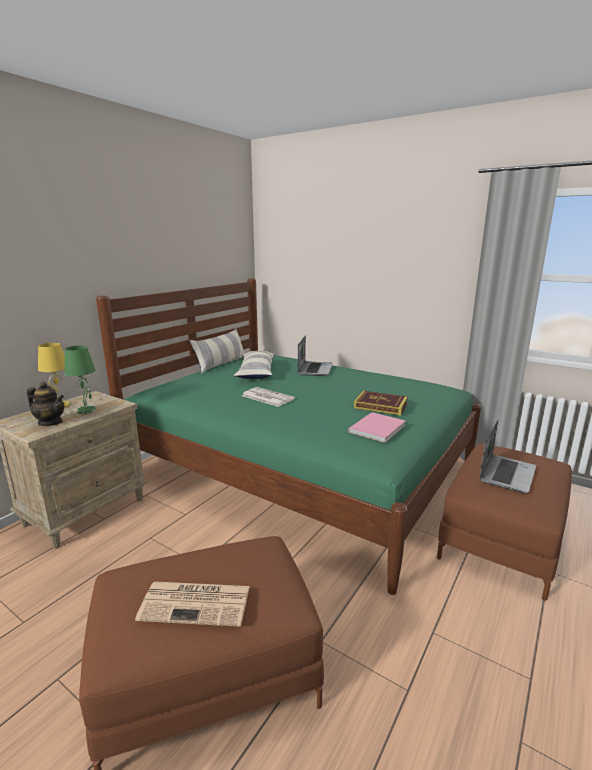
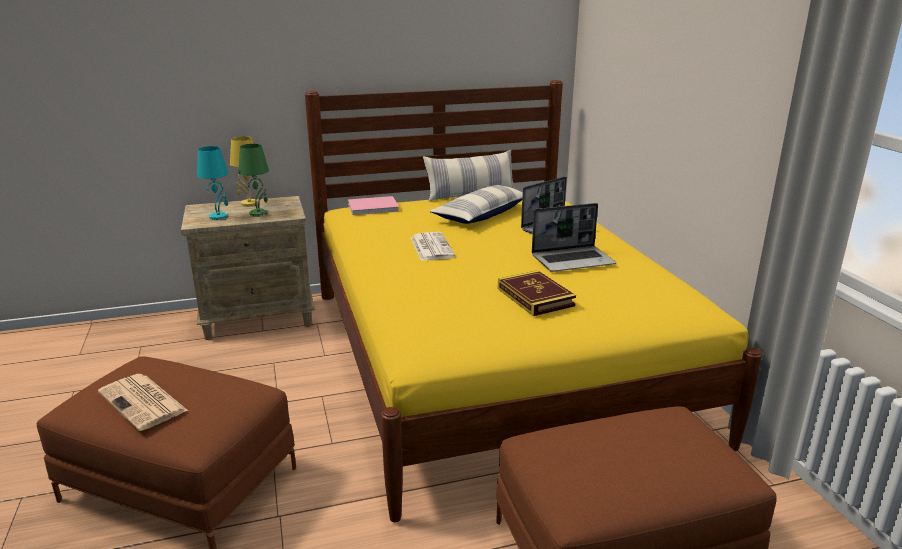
camera: 40 degrees right, 5 degrees up
teapot [27,382,64,426] -> turquoise table lamp [197,146,229,220]
green bed [96,278,481,595] -> yellow bed [305,80,762,523]
pink book [348,412,406,443] -> pink book moved to [348,196,399,215]
laptop [480,420,536,493] -> laptop moved to [532,203,616,272]

